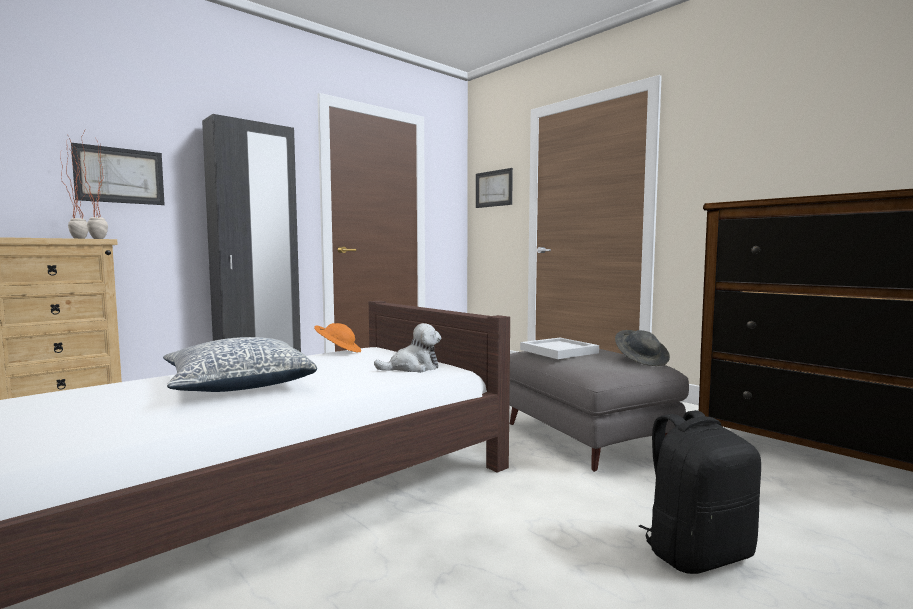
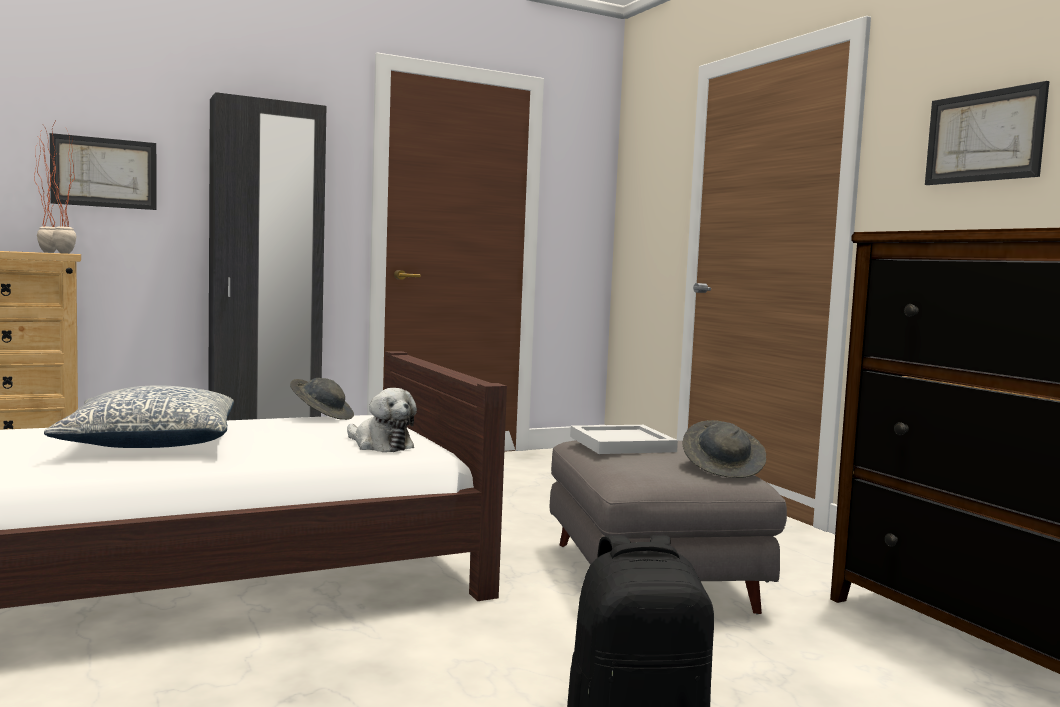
camera: 15 degrees right, 0 degrees up
orange hat [314,323,361,352] -> grey hat [290,378,354,420]
plush toy [374,323,441,373] -> plush toy turned 45 degrees clockwise [347,388,417,452]
picture [476,168,513,208] -> picture moved to [925,81,1049,185]

